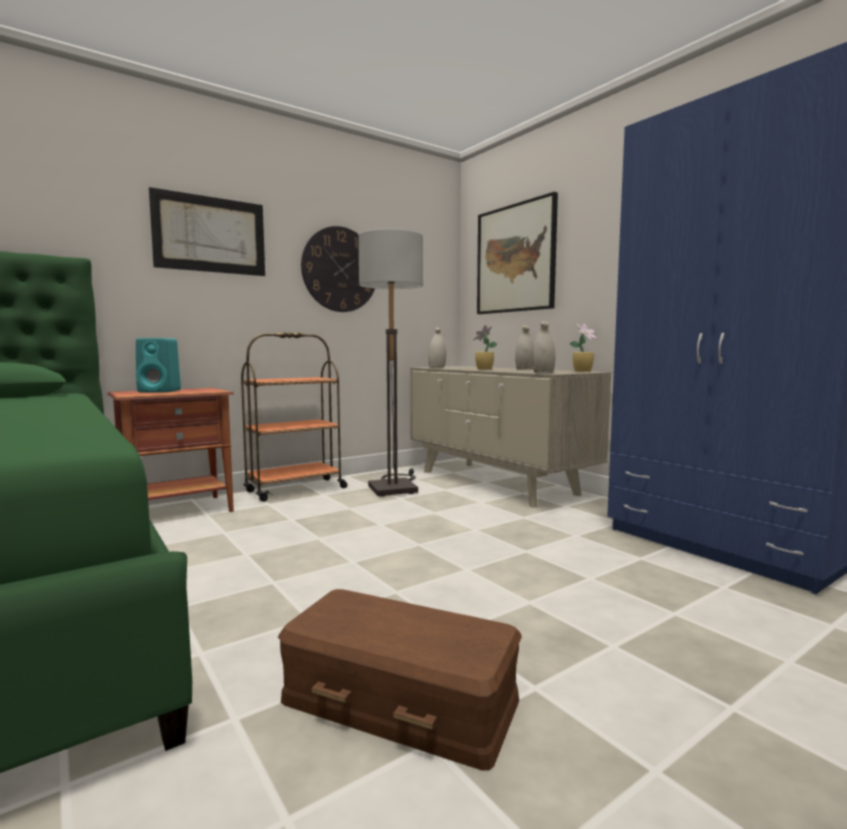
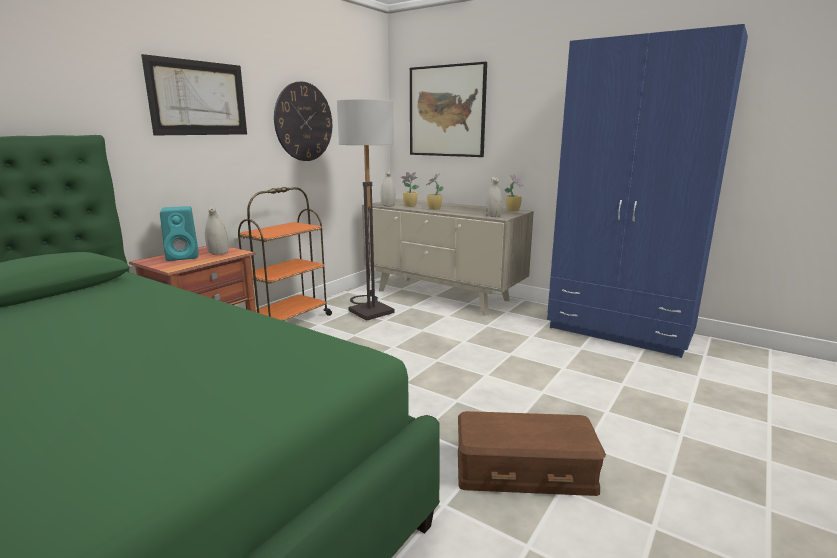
camera: 20 degrees left, 10 degrees up
white vase [515,325,534,369] -> white vase moved to [205,206,229,255]
none -> potted plant [400,172,420,207]

